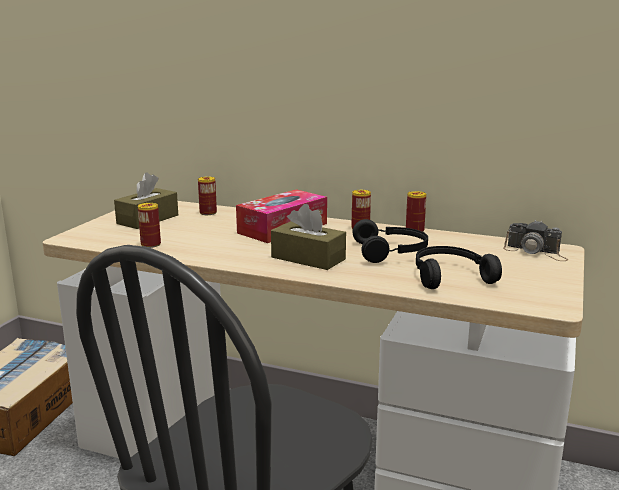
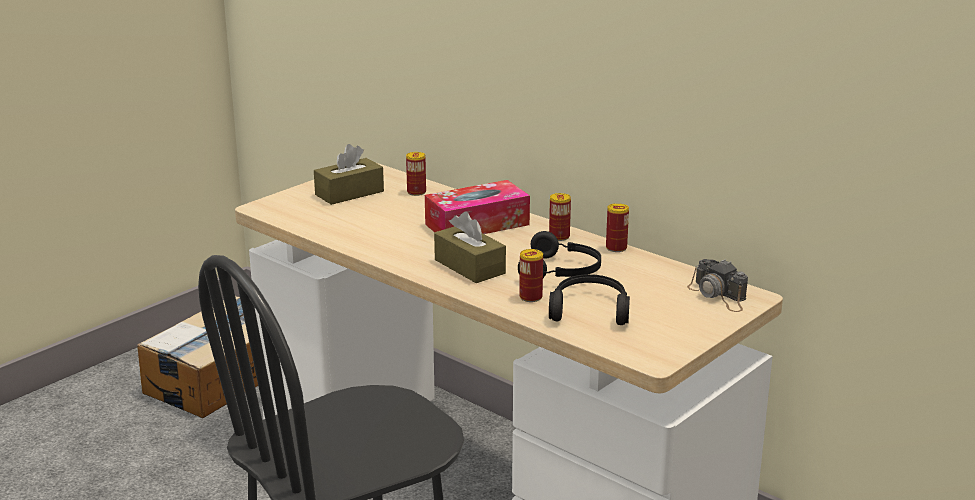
camera: 20 degrees right, 5 degrees up
can [138,203,161,248] -> can moved to [519,249,543,302]

